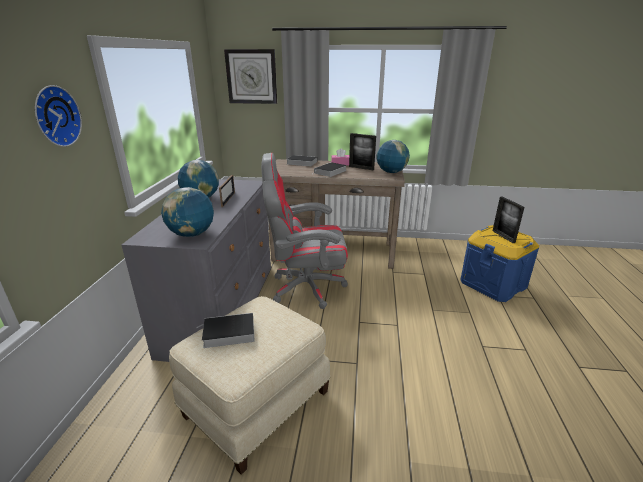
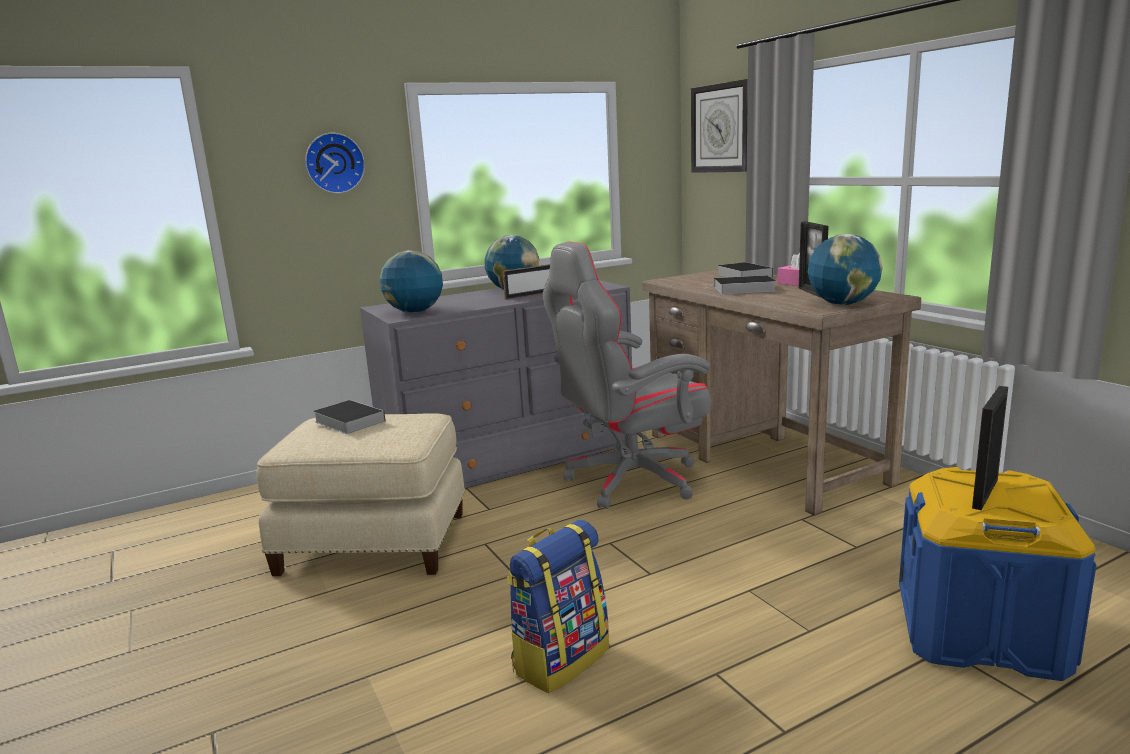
camera: 55 degrees right, 10 degrees down
grey office chair [261,153,348,309] -> grey office chair turned 75 degrees counterclockwise [543,241,711,509]
none -> backpack [506,520,609,693]

